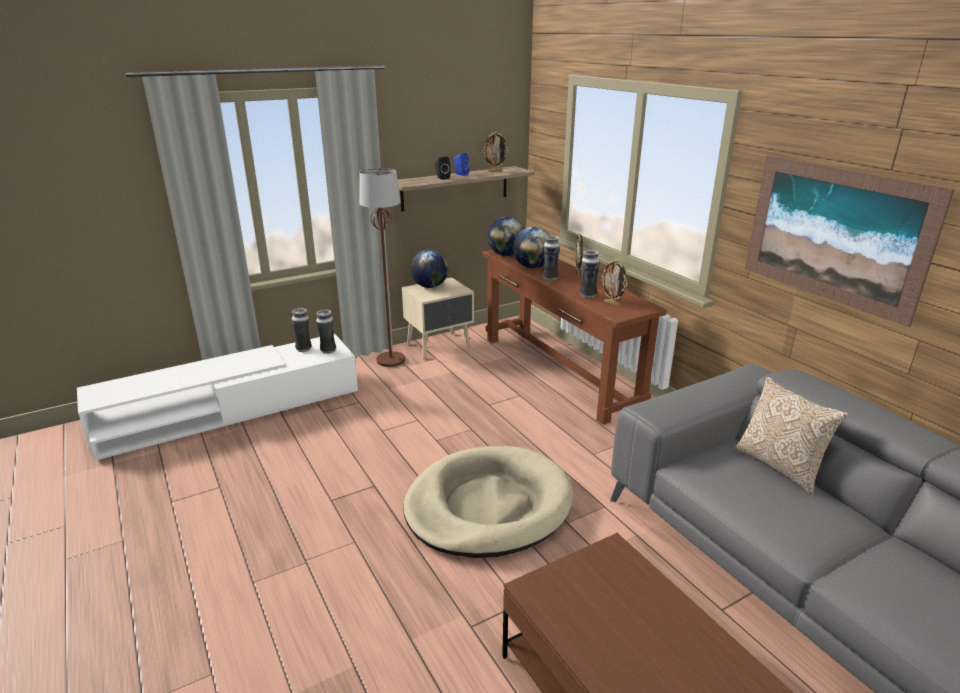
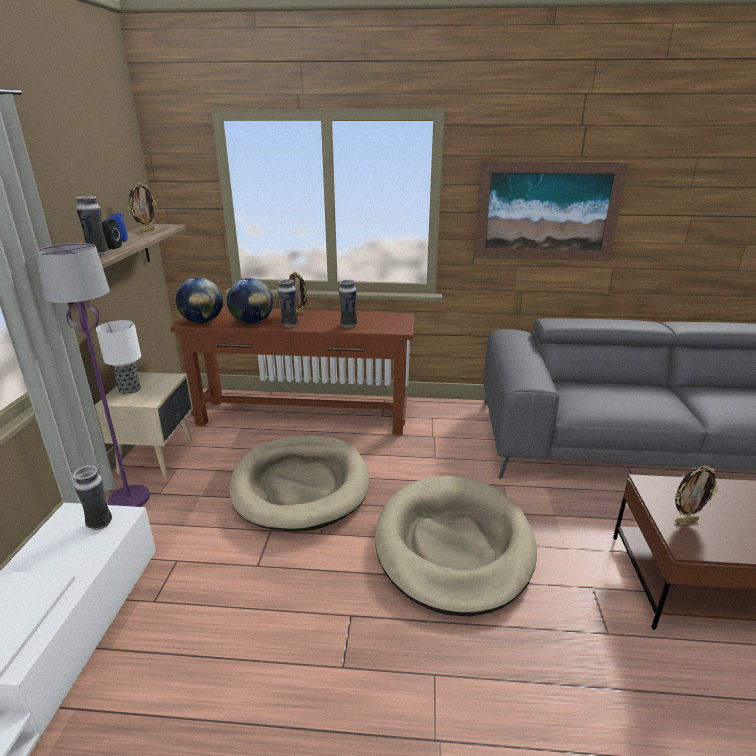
camera: 55 degrees left, 0 degrees up
vase [292,308,312,352] -> vase moved to [75,196,109,256]
brown floor lamp [359,168,405,367] -> purple floor lamp [35,243,150,507]
globe [410,250,448,288] -> table lamp [96,320,141,395]
picture frame [601,259,627,306] -> picture frame moved to [675,465,718,523]
pillow [735,377,849,494] -> none
none -> beige dog bed [229,435,369,531]

